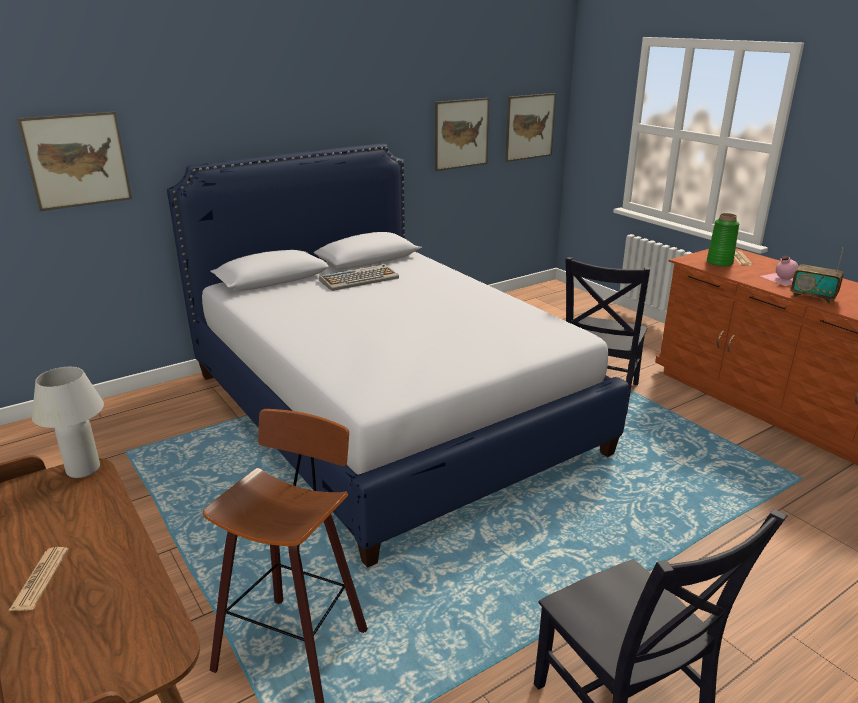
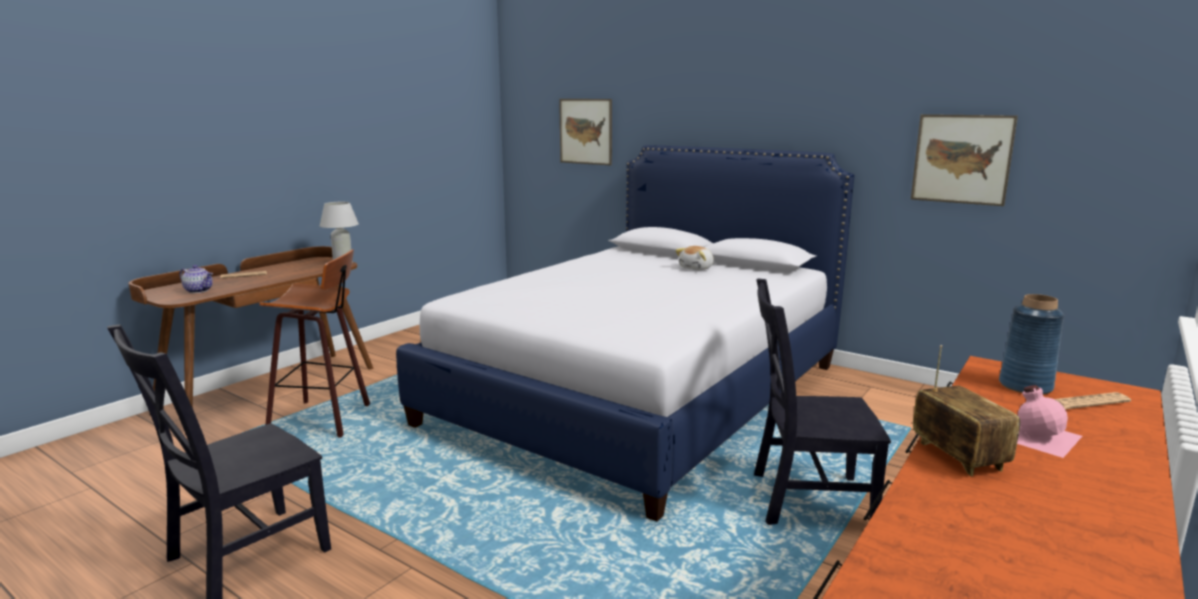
camera: 70 degrees right, 10 degrees down
keyboard [319,264,399,291] -> plush toy [675,246,714,270]
picture [505,93,556,162] -> none
green vase [707,213,739,267] -> blue vase [999,294,1064,395]
radio [791,248,844,304] -> radio turned 150 degrees clockwise [913,345,1020,476]
none -> teapot [179,265,213,293]

